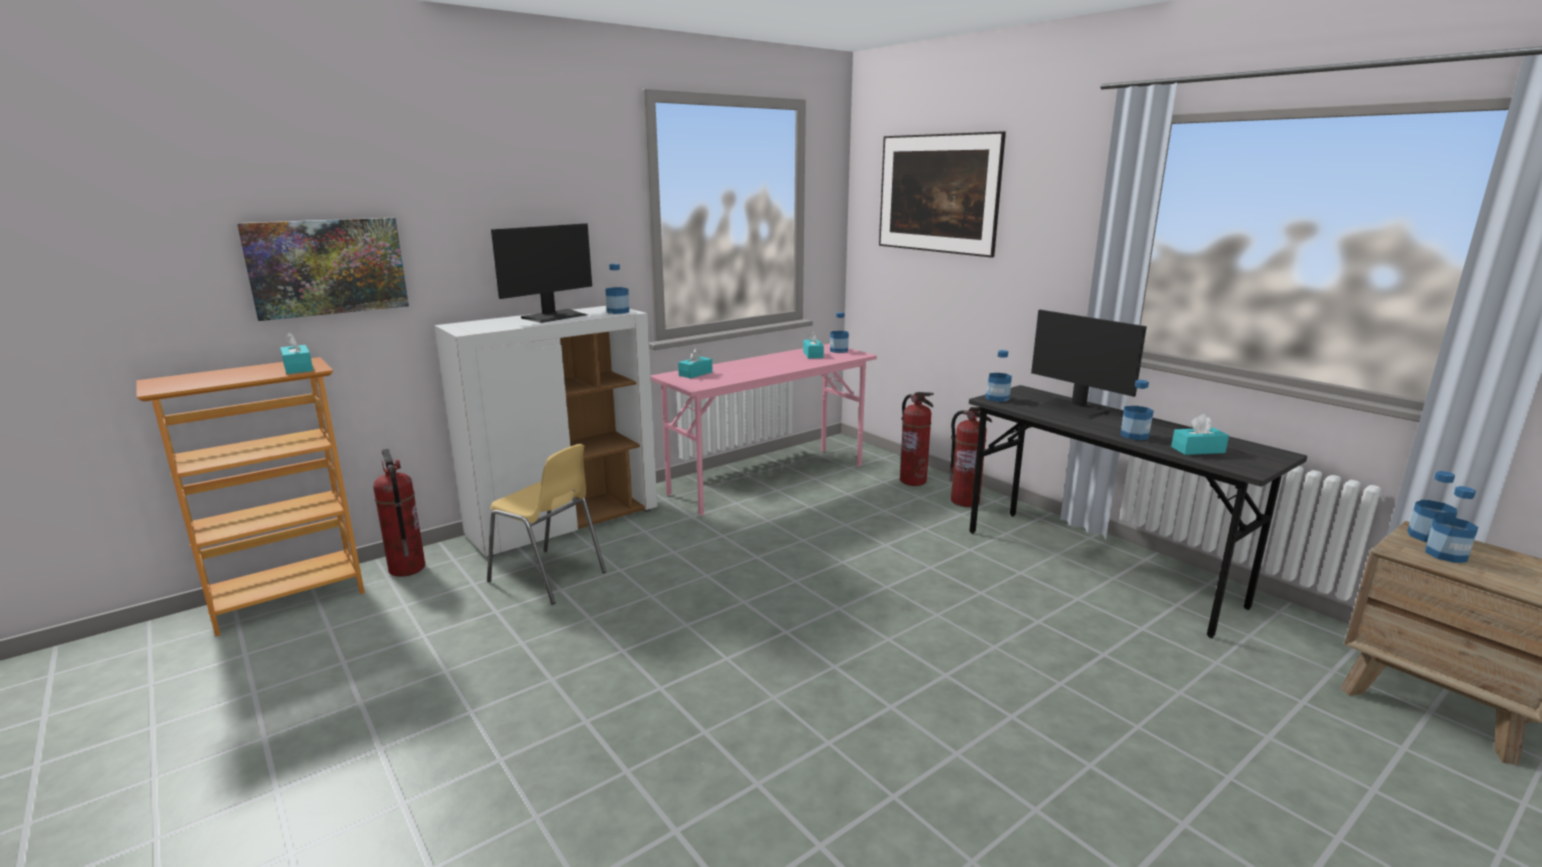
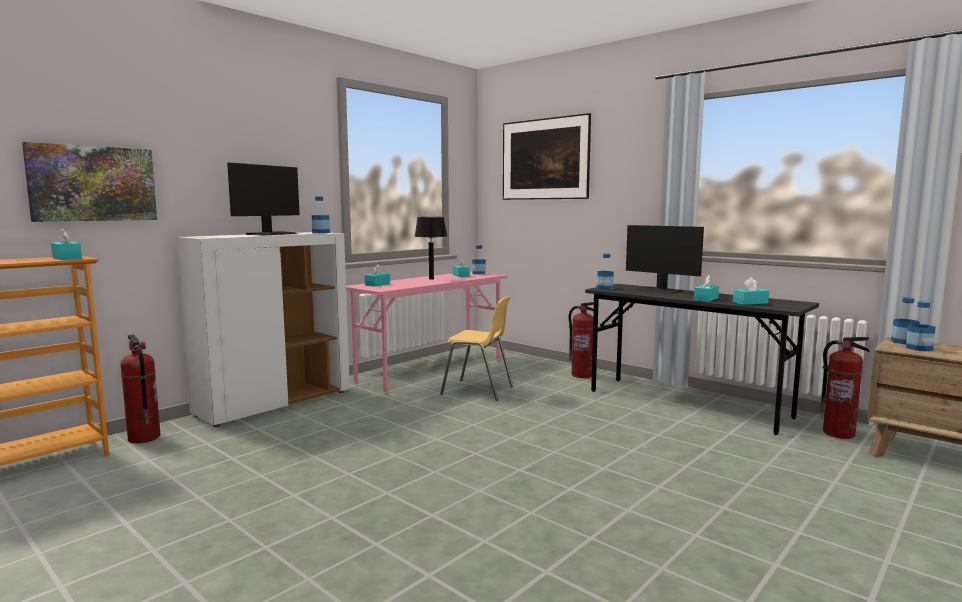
camera: 10 degrees left, 10 degrees down
yellow chair [487,444,606,605] -> yellow chair moved to [440,297,513,401]
fire extinguisher [900,392,934,486] -> fire extinguisher moved to [820,337,870,439]
bottle [1121,380,1154,440] -> turquoise tissue box [694,275,719,302]
none -> black table lamp [415,217,447,280]

